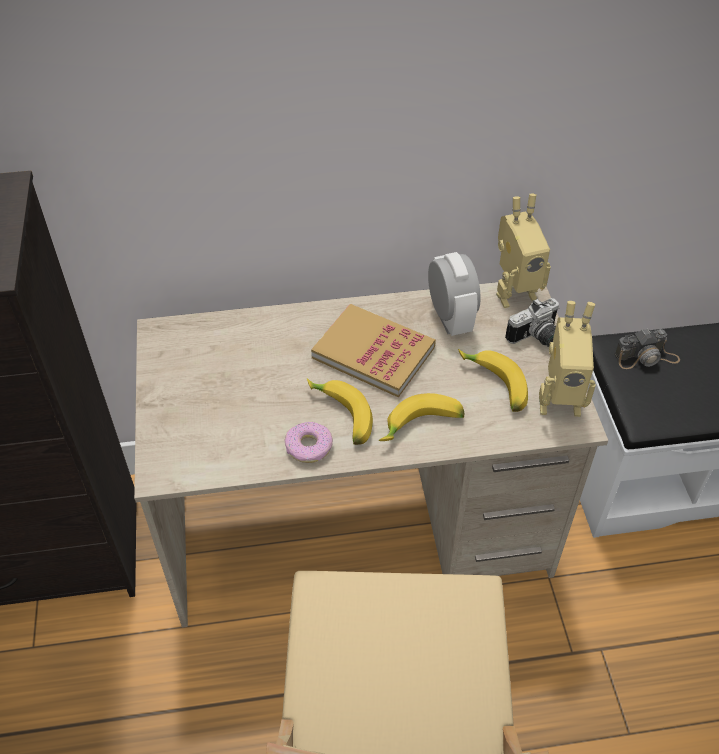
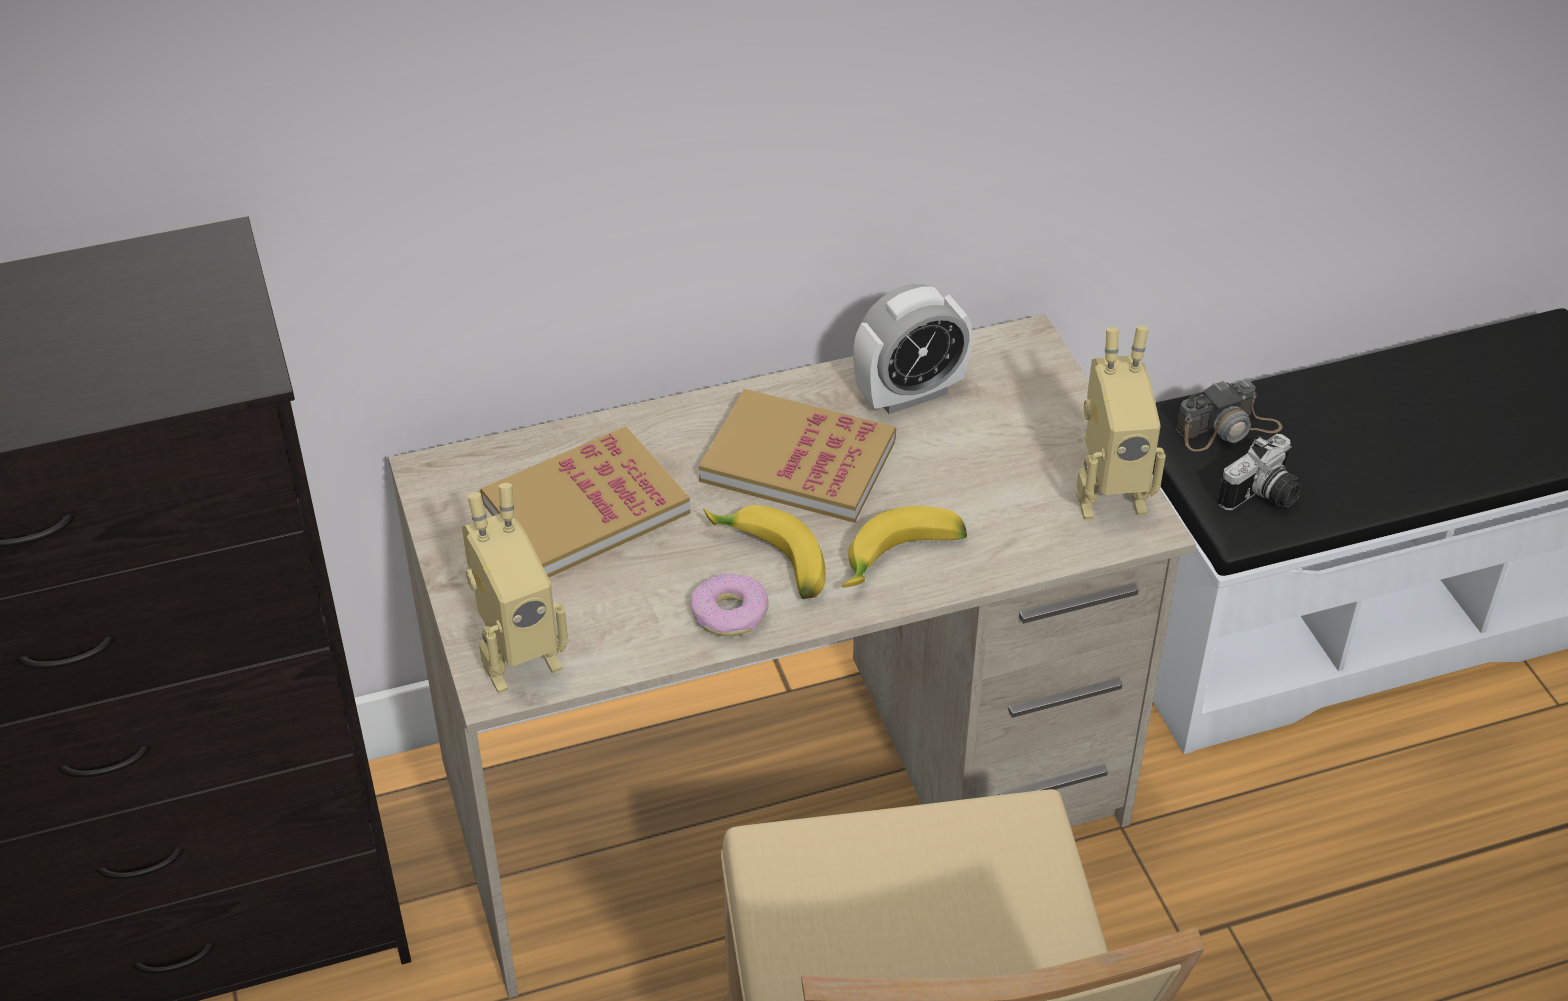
camera: 10 degrees left, 5 degrees down
alarm clock [428,252,481,336] -> alarm clock turned 90 degrees clockwise [853,284,973,414]
banana [458,349,528,412] -> none
toy robot [496,194,551,308] -> toy robot moved to [462,483,568,693]
camera [505,298,560,347] -> camera moved to [1217,434,1303,511]
none -> book [480,426,690,578]

